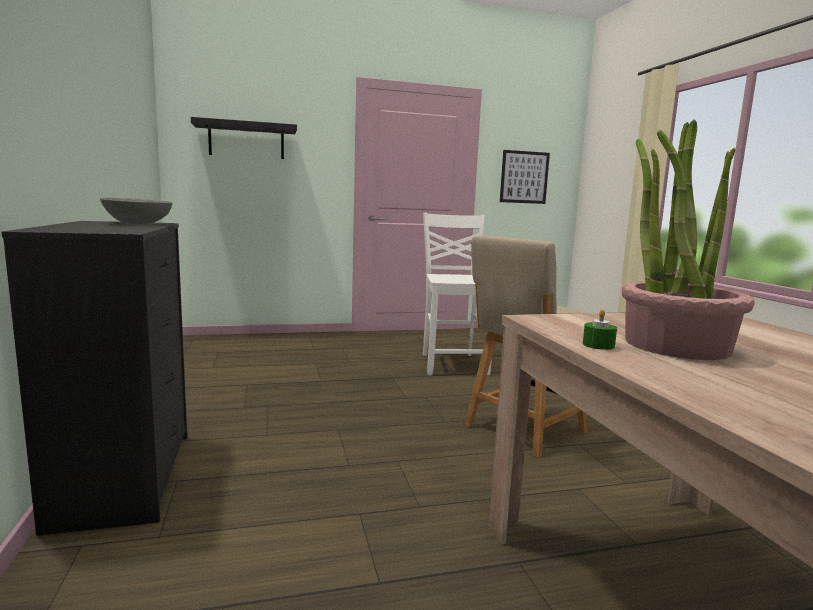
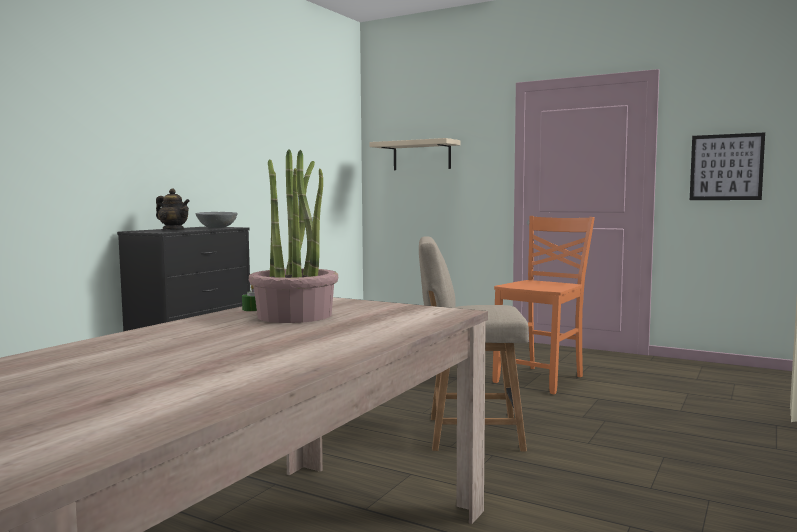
camera: 45 degrees right, 5 degrees down
black shelf [191,117,297,159] -> beige shelf [370,138,460,170]
white chair [423,213,492,375] -> orange chair [492,216,595,395]
none -> teapot [156,188,190,230]

